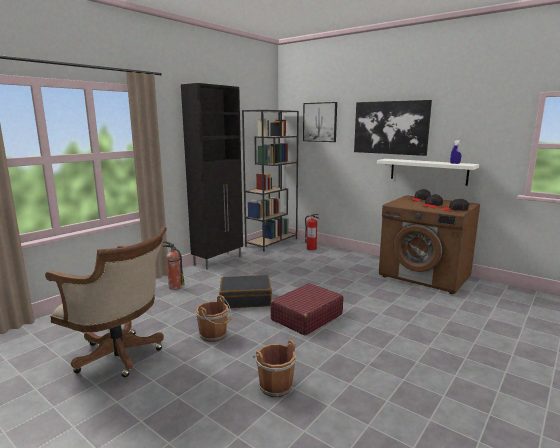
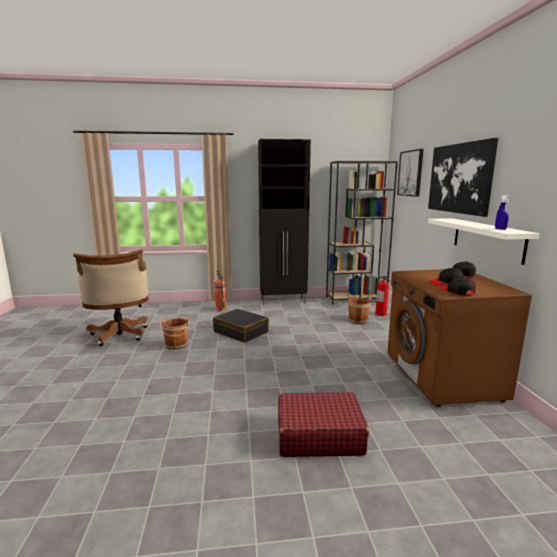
camera: 45 degrees right, 0 degrees up
brown bucket [253,340,296,397] -> brown bucket moved to [347,296,372,324]
red suitcase [271,283,343,336] -> red suitcase moved to [278,392,369,457]

